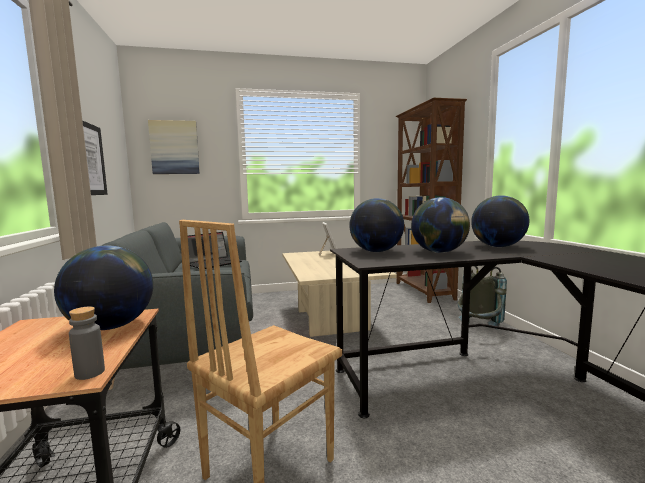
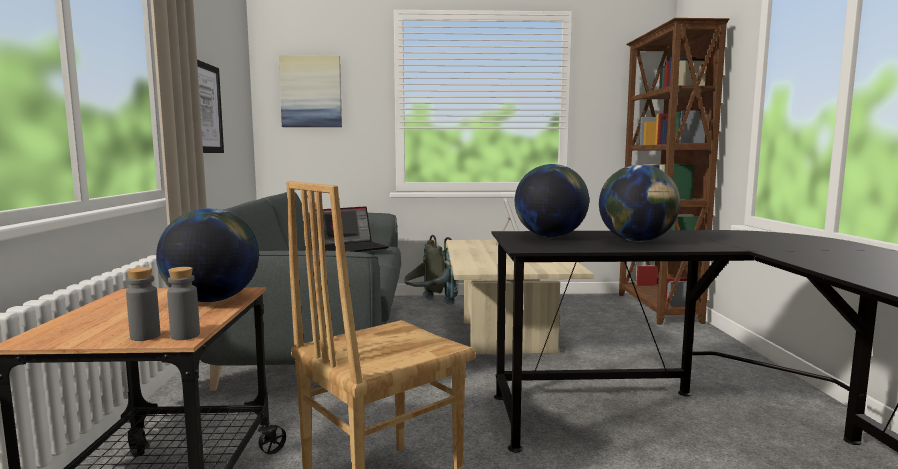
camera: 10 degrees right, 0 degrees up
grey backpack [458,266,507,329] -> grey backpack moved to [405,235,458,305]
globe [471,195,529,247] -> none
none -> grey bottle [126,267,160,341]

